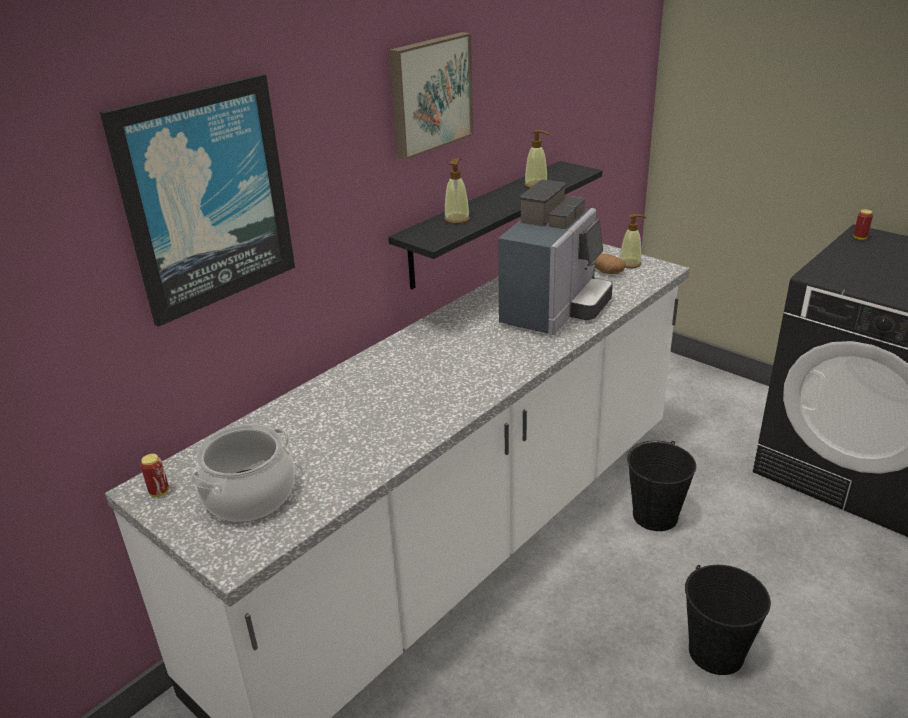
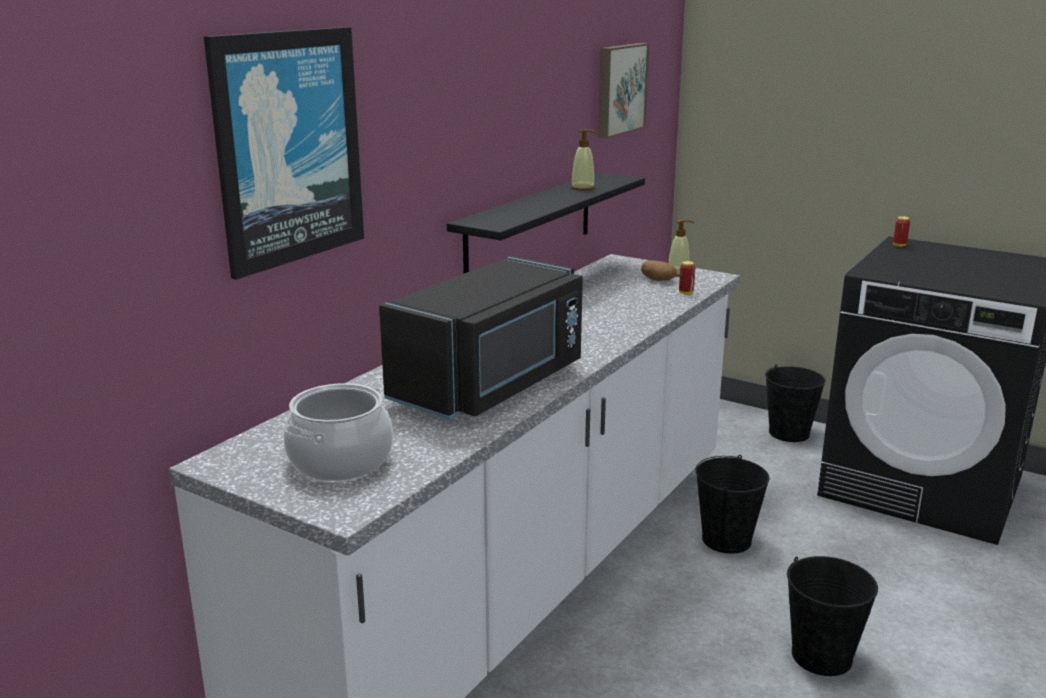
camera: 10 degrees left, 10 degrees down
can [141,454,169,497] -> can moved to [679,261,695,295]
picture [389,32,473,160] -> picture moved to [598,43,650,138]
soap dispenser [444,158,470,224] -> none
coffee machine [498,180,613,335] -> none
none -> black microwave [379,256,583,420]
none -> black bucket [765,364,826,442]

